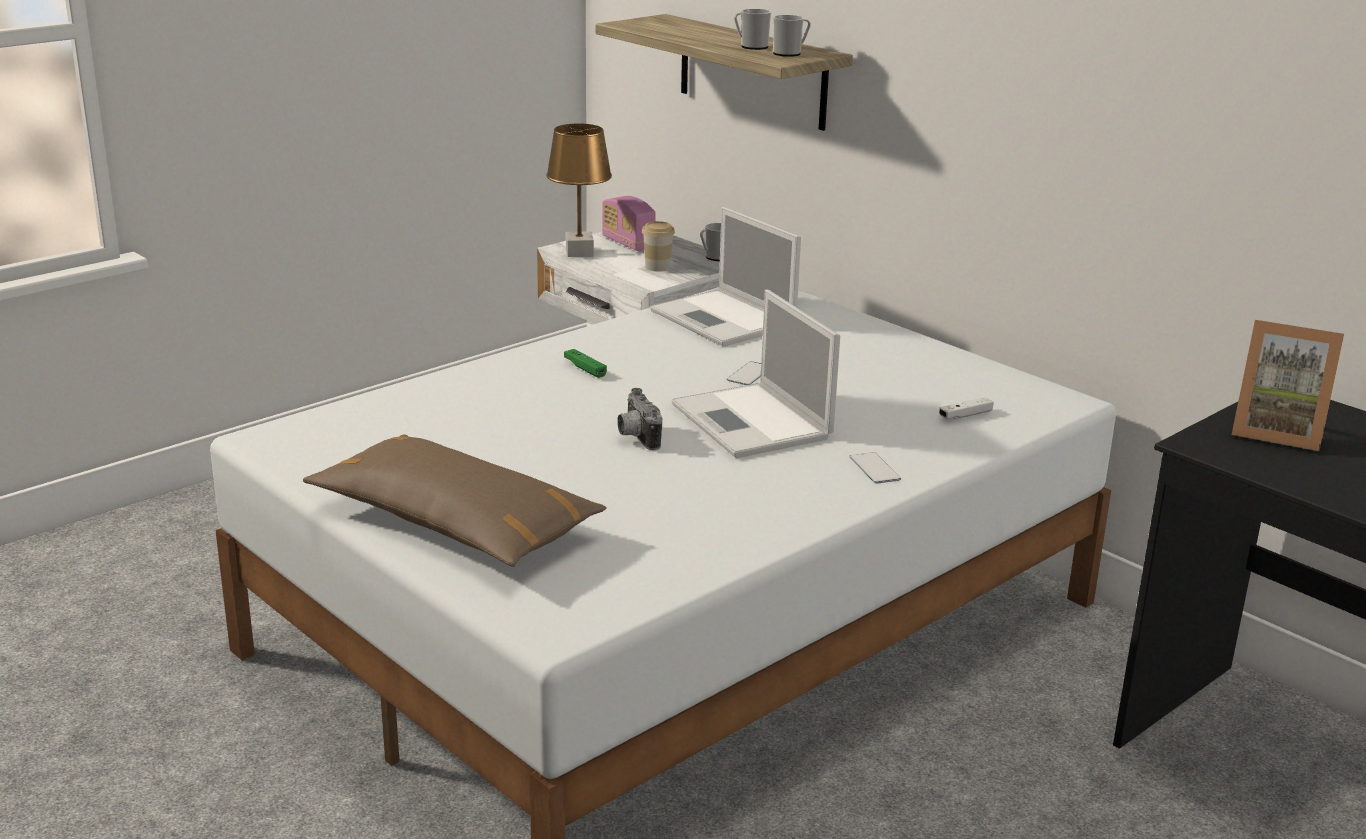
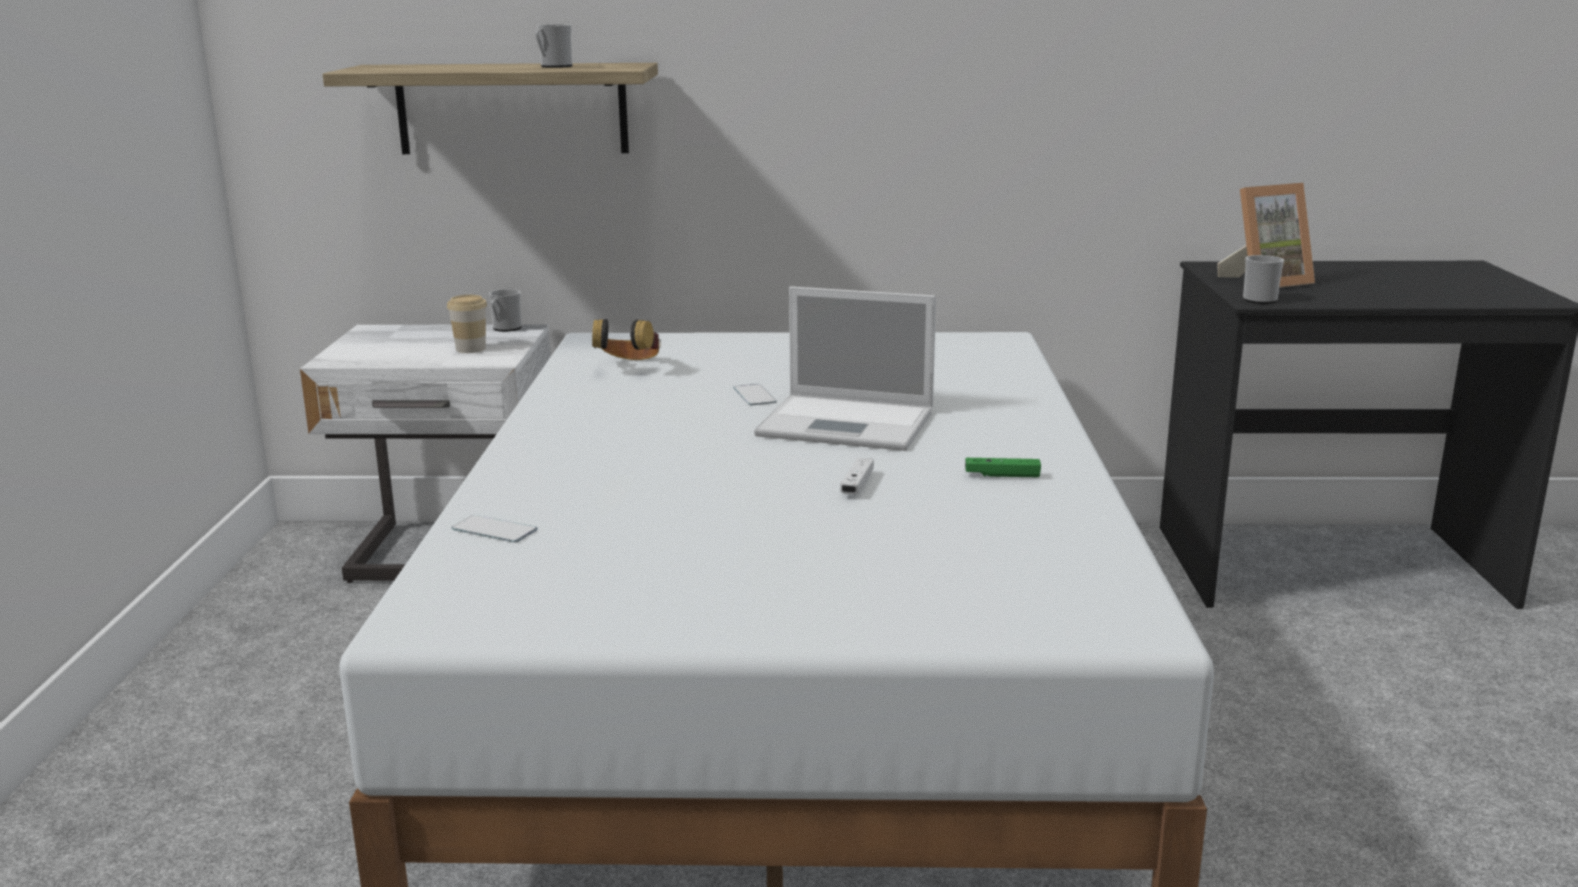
camera: 45 degrees left, 5 degrees down
brown pillow [303,434,607,567] -> none
brown table lamp [546,123,612,257] -> none
green game controller [564,349,607,378] -> green game controller moved to [965,458,1041,477]
radio [602,196,656,251] -> none
camera [617,388,662,450] -> none
laptop [650,207,801,347] -> headphones [592,319,661,360]
mug [773,15,811,57] -> mug moved to [1243,255,1284,304]
phone [849,452,901,484] -> phone moved to [451,515,538,543]
white game controller [939,397,994,419] -> white game controller moved to [840,458,874,495]

